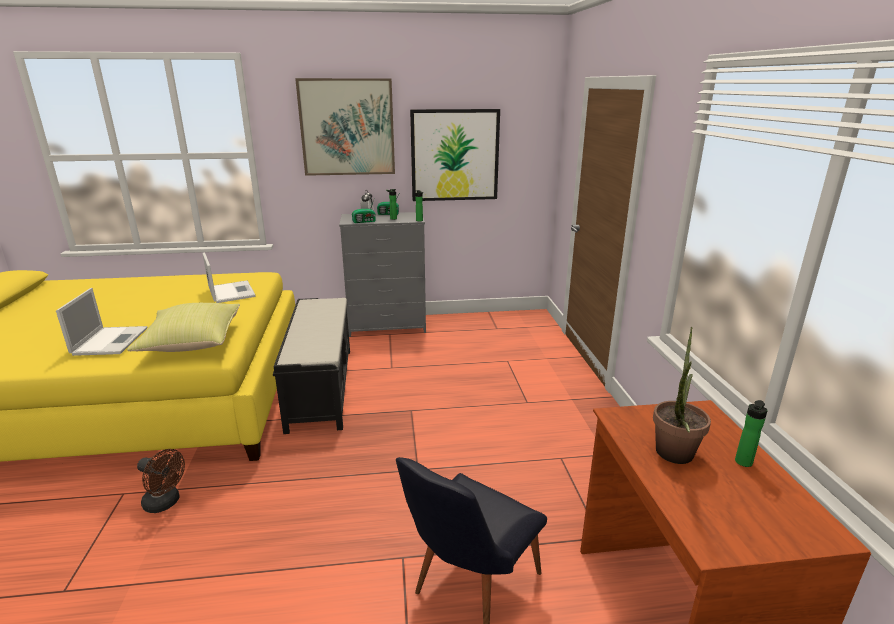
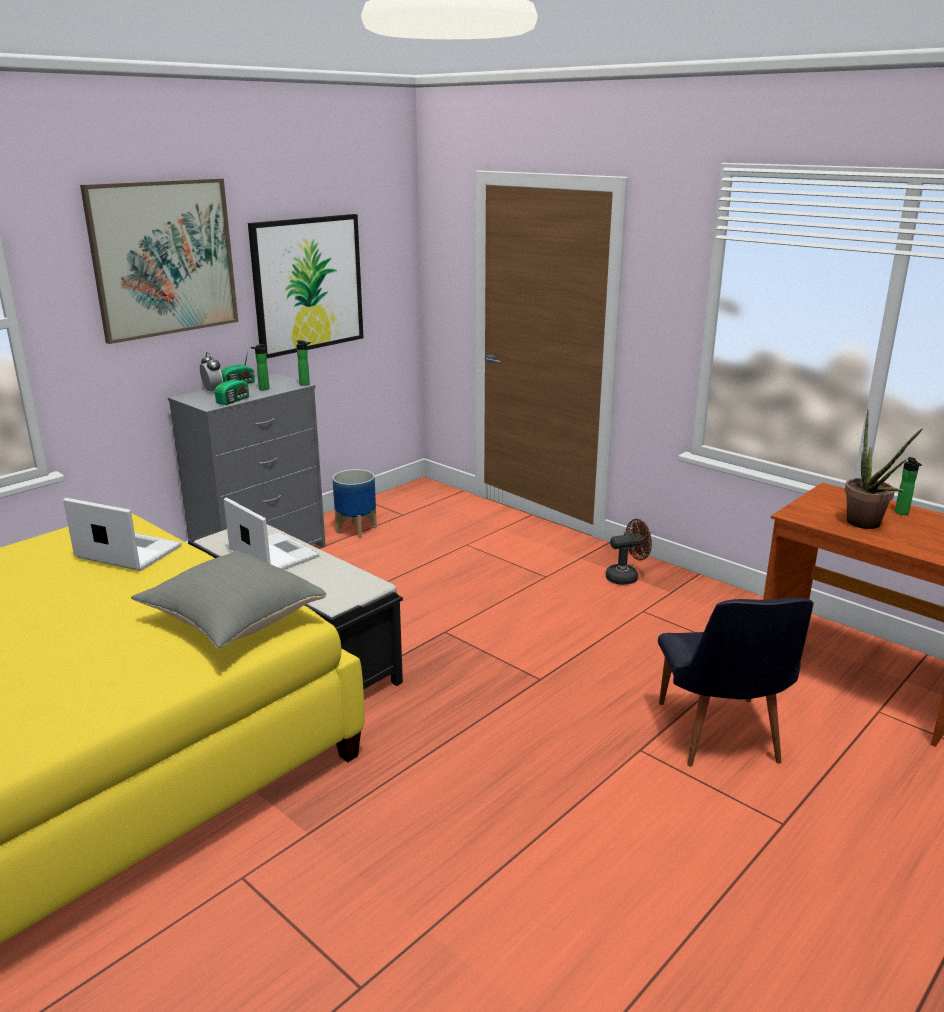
camera: 40 degrees left, 0 degrees up
laptop [56,288,147,356] -> laptop moved to [224,497,319,570]
yellow pillow [127,303,240,352] -> grey pillow [131,550,327,649]
brown fan [137,449,185,513] -> brown fan moved to [606,519,652,585]
none -> planter [332,469,377,538]

